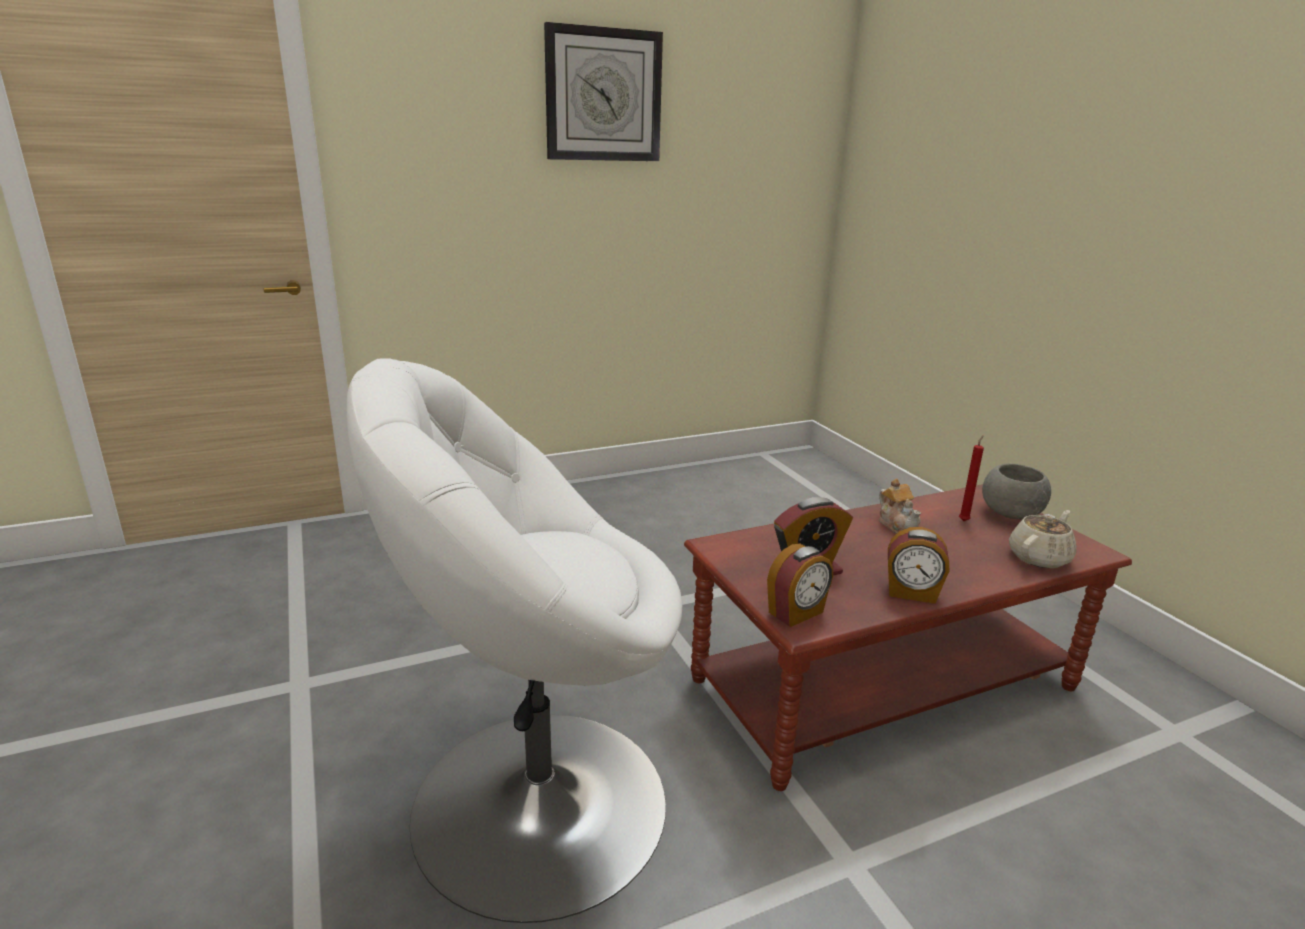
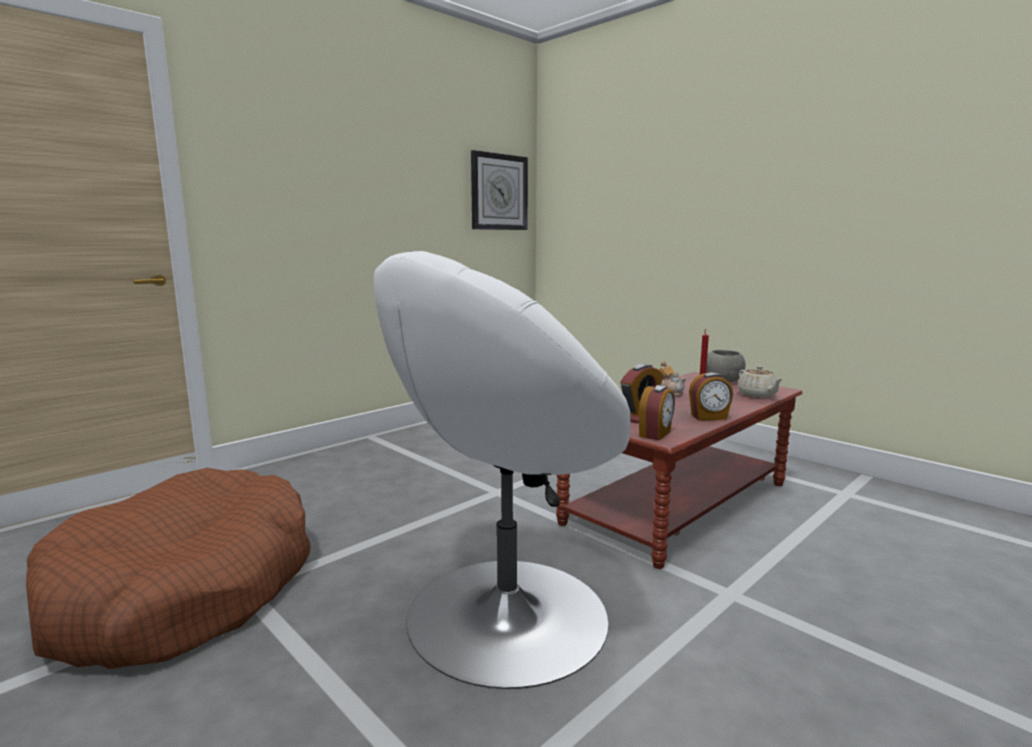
camera: 20 degrees left, 10 degrees down
wall clock [544,22,663,161] -> wall clock moved to [471,150,528,230]
beige teapot [1009,510,1077,568] -> beige teapot turned 135 degrees clockwise [738,366,783,398]
none -> brown dog bed [26,468,311,669]

